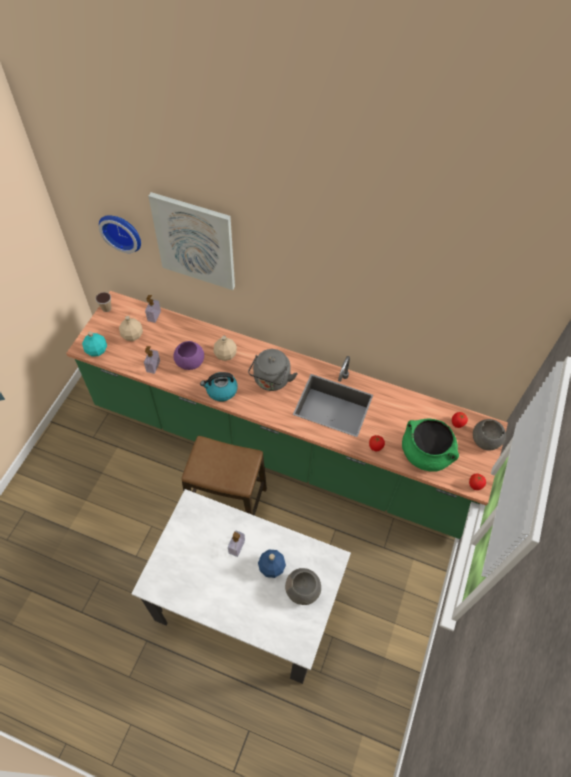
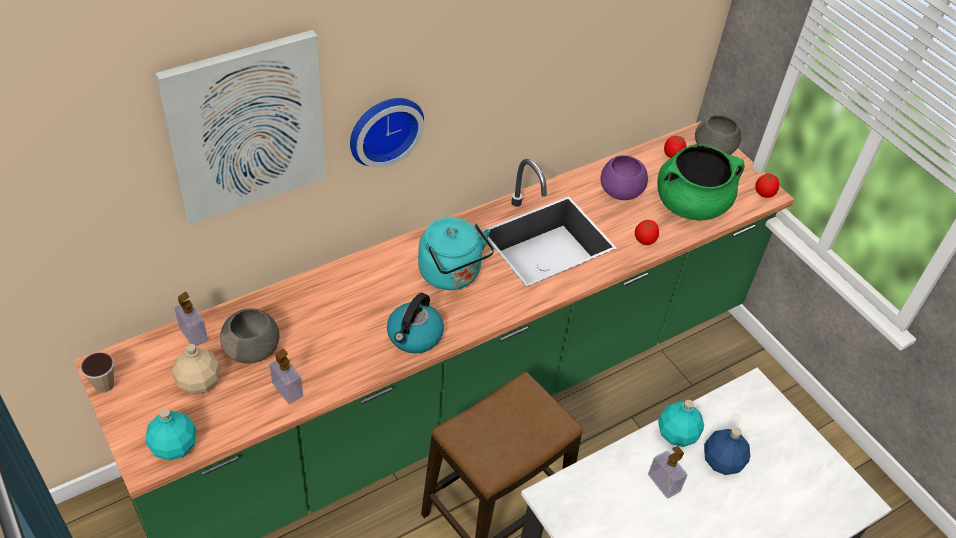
camera: 55 degrees left, 10 degrees down
wall clock [99,215,141,253] -> wall clock moved to [350,98,424,168]
purple bowl [173,341,204,370] -> purple bowl moved to [600,155,648,200]
beige bottle [213,336,237,361] -> none
grey kettle [248,349,298,391] -> turquoise kettle [418,218,494,290]
grey bowl [285,568,321,605] -> grey bowl moved to [220,309,280,364]
none -> turquoise bottle [658,399,704,447]

